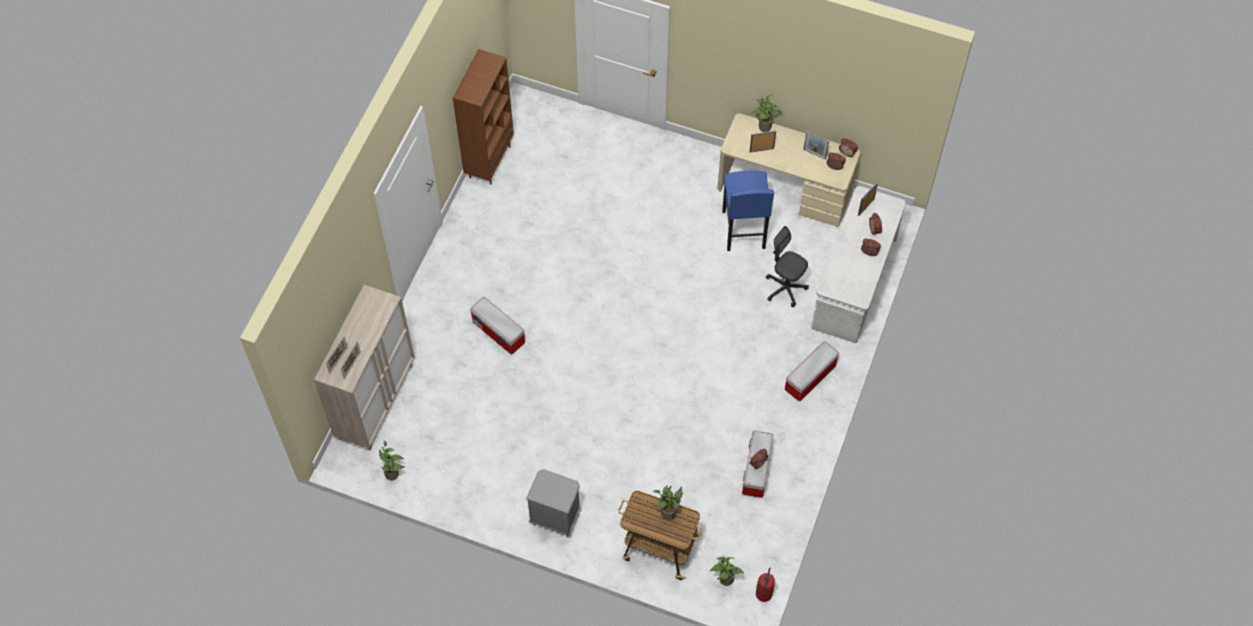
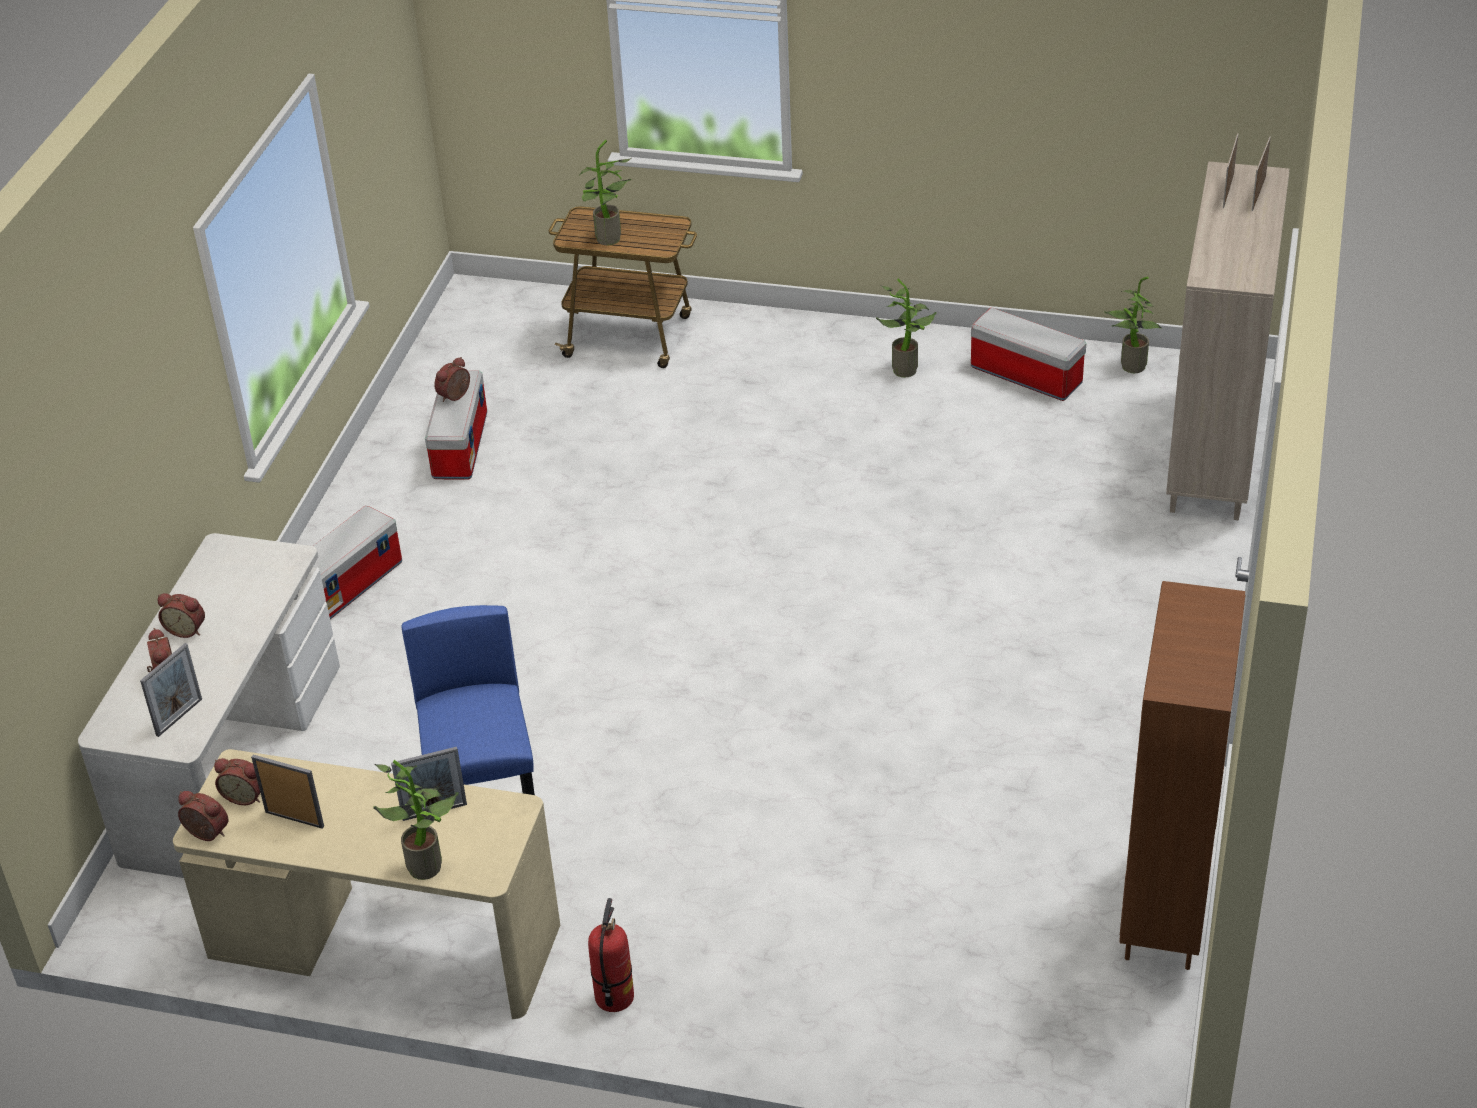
camera: 175 degrees right, 20 degrees down
storage box [470,297,525,354] -> storage box moved to [971,307,1086,401]
grey nightstand [526,469,582,537] -> none
potted plant [710,556,744,586] -> potted plant moved to [876,279,937,377]
fire extinguisher [756,567,775,602] -> fire extinguisher moved to [588,898,634,1012]
grey office chair [766,226,809,307] -> none

